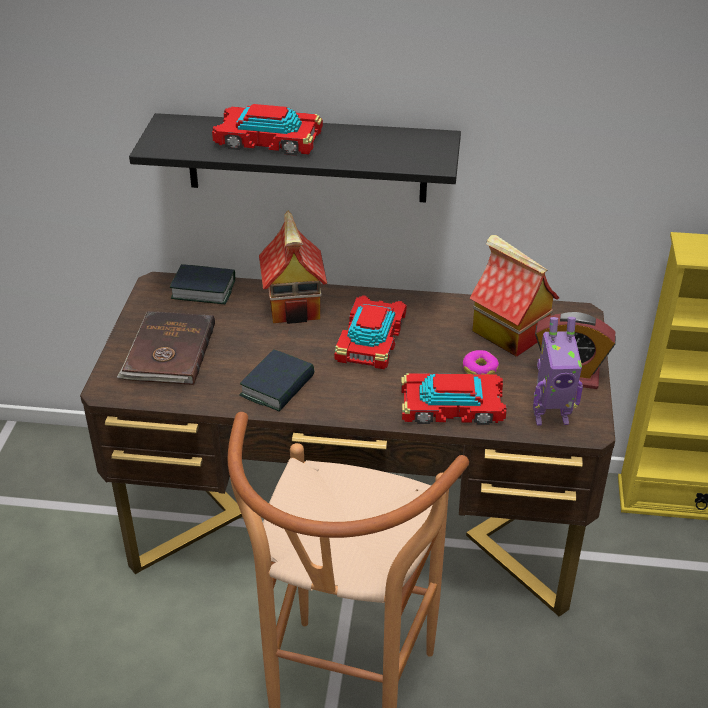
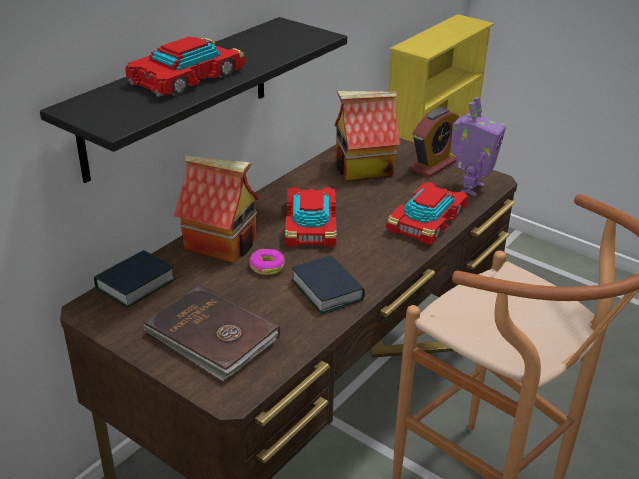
camera: 60 degrees left, 5 degrees down
toy car [334,295,406,369] -> toy car turned 45 degrees clockwise [285,187,337,247]
donut [463,350,499,374] -> donut moved to [249,249,285,275]

